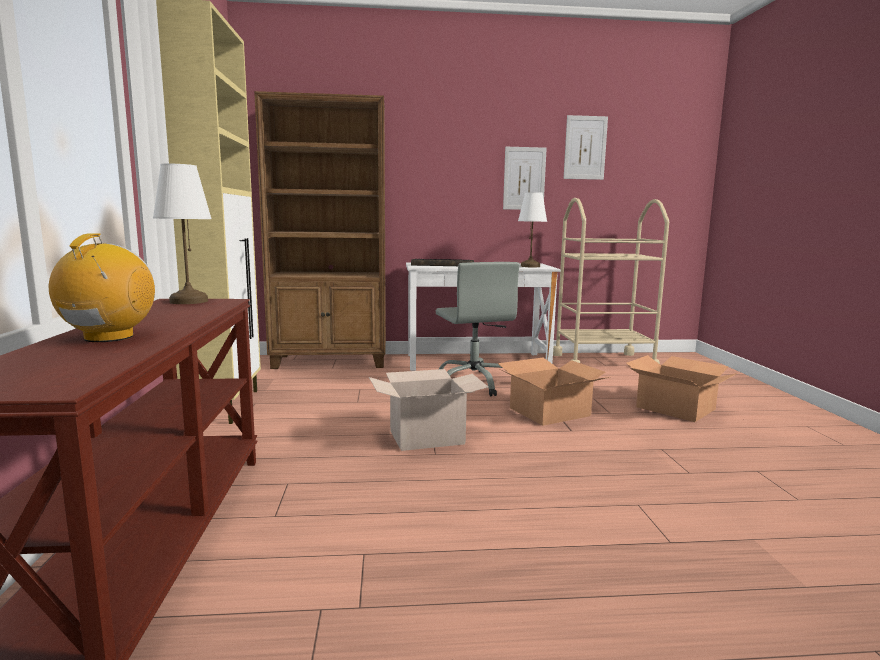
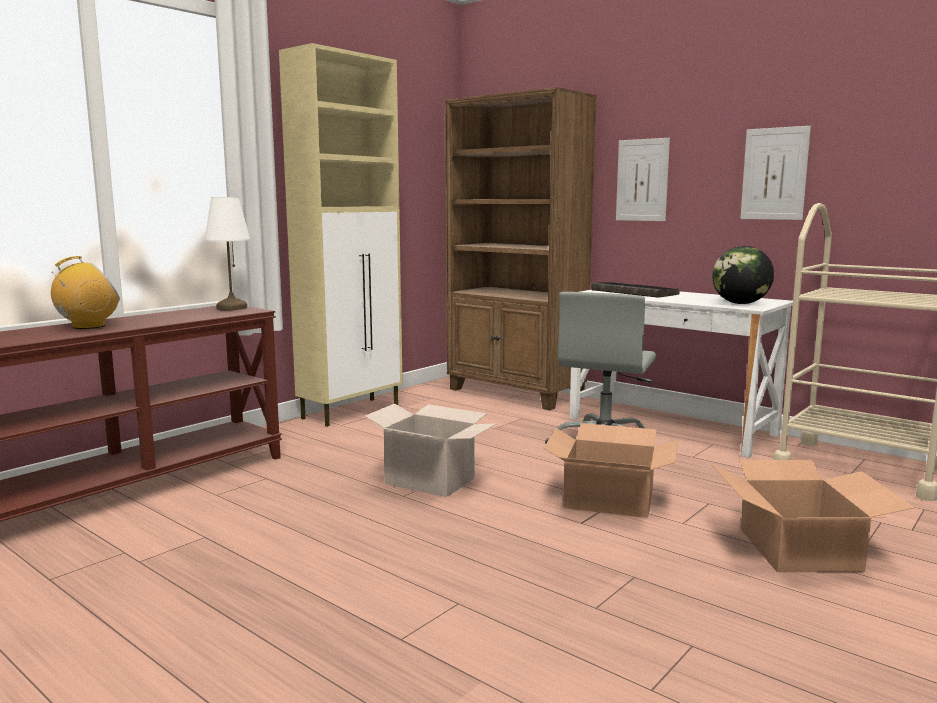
camera: 45 degrees right, 0 degrees up
white table lamp [518,192,547,267] -> globe [712,246,774,304]
picture [563,115,608,180] -> picture moved to [616,138,670,221]

